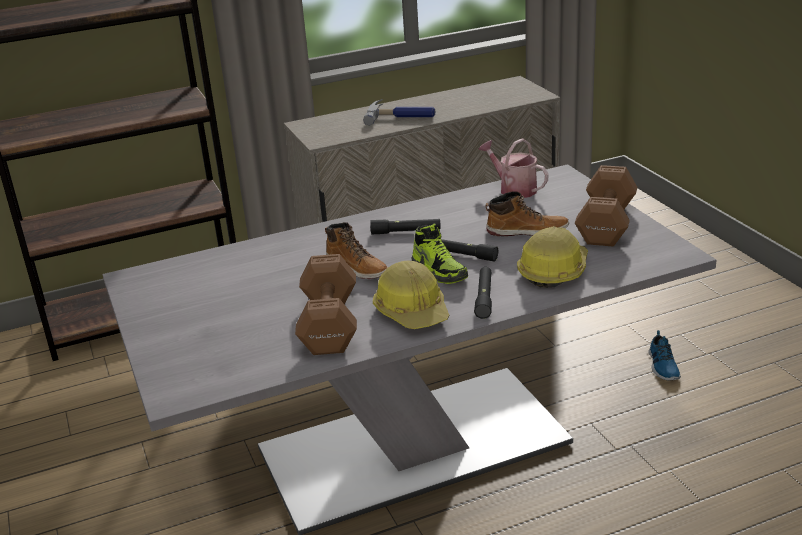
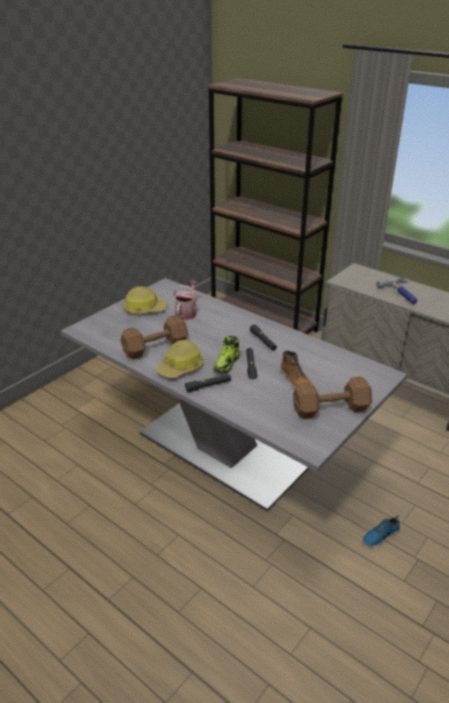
camera: 60 degrees right, 5 degrees up
boot [325,222,388,279] -> none
watering can [478,138,549,198] -> watering can moved to [173,281,198,320]
hard hat [517,226,588,288] -> hard hat moved to [123,287,167,314]

